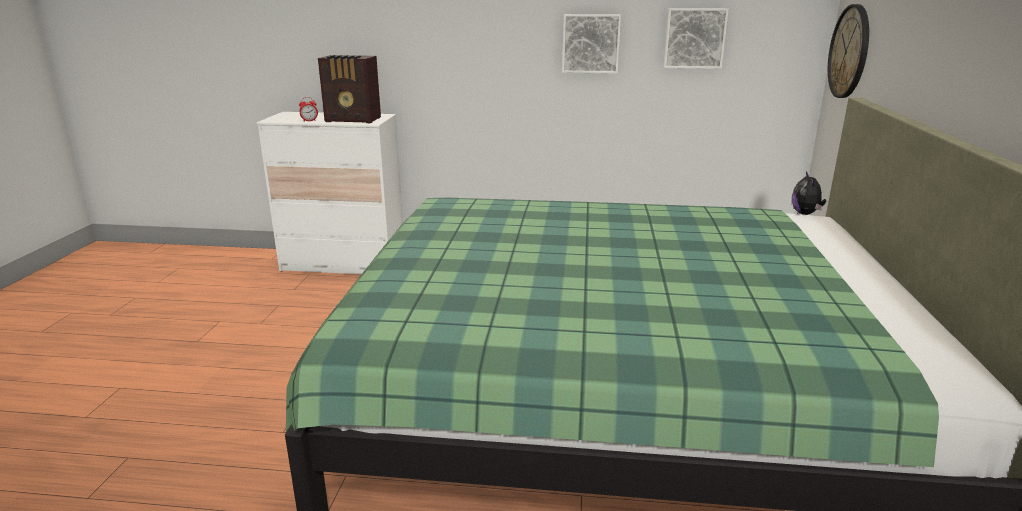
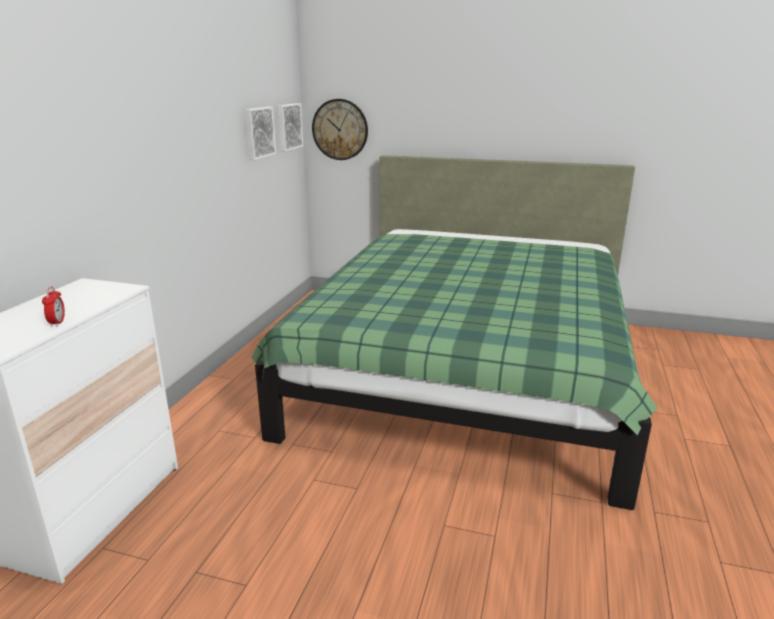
camera: 80 degrees left, 0 degrees up
radio [318,55,381,123] -> none
picture [562,14,621,74] -> picture moved to [278,103,303,152]
plush toy [792,171,826,215] -> none

